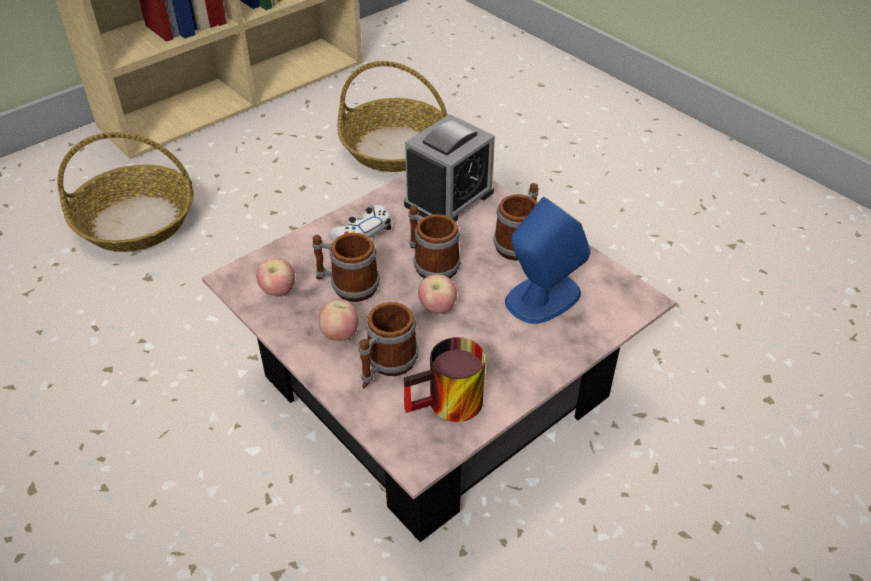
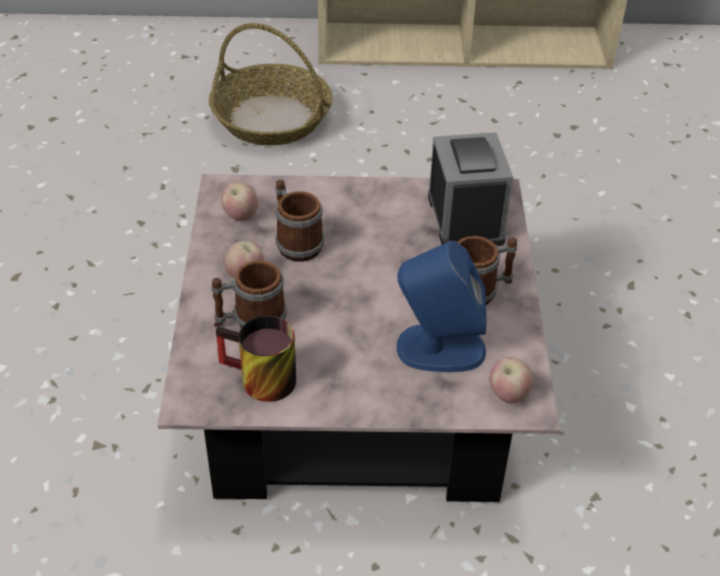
camera: 40 degrees right, 0 degrees up
white game controller [328,205,391,241] -> none
basket [338,61,447,172] -> none
alarm clock [404,114,495,222] -> alarm clock turned 90 degrees counterclockwise [428,132,513,246]
mug [409,205,461,279] -> none
apple [418,274,457,314] -> apple moved to [490,357,533,403]

